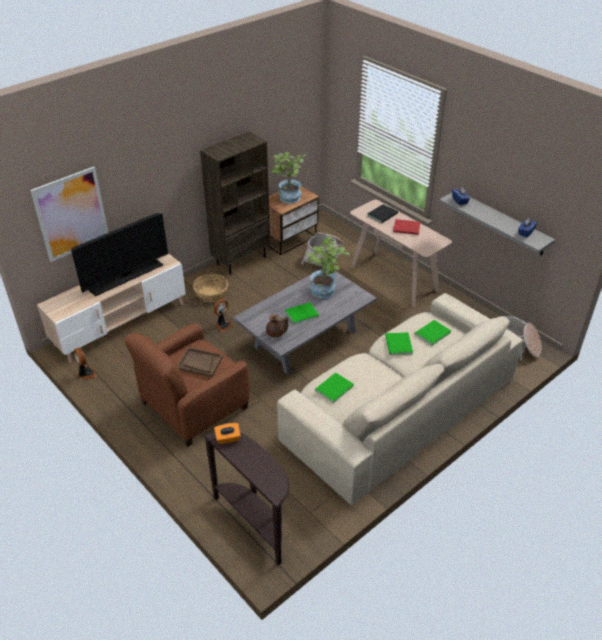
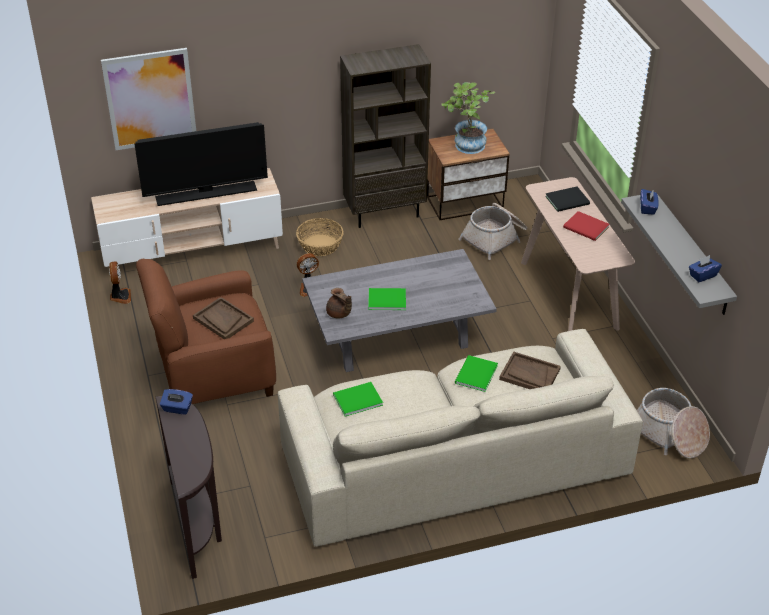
camera: 25 degrees right, 0 degrees up
orange tissue box [214,423,241,444] -> blue tissue box [160,389,193,415]
potted plant [306,236,350,298] -> none
green book [415,320,451,346] -> brown tray [499,352,561,389]

